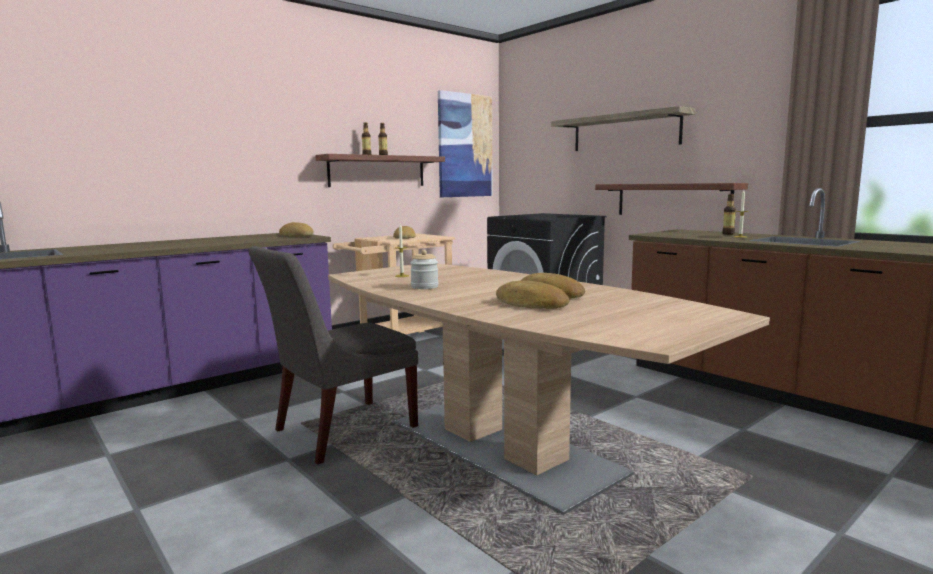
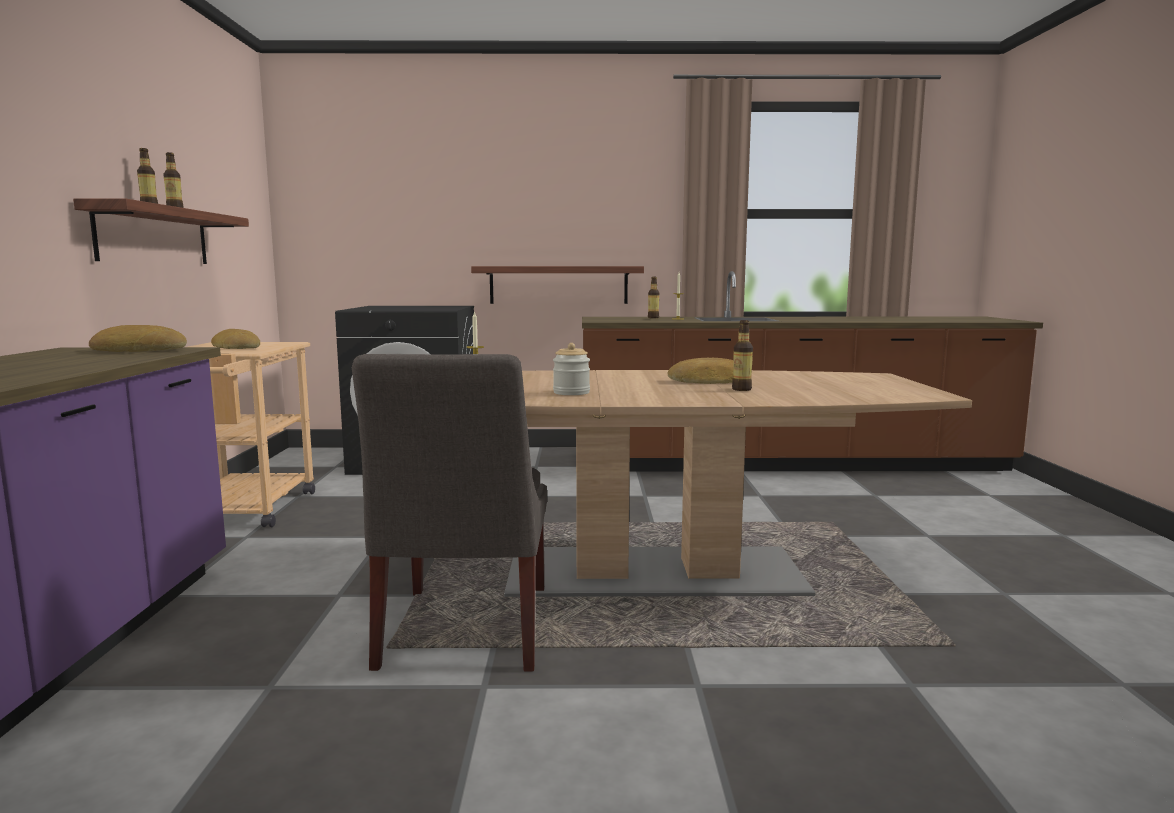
camera: 50 degrees left, 0 degrees up
picture [438,90,493,197] -> none
bread [496,281,570,309] -> bottle [732,320,753,391]
shelf [551,106,695,151] -> none

